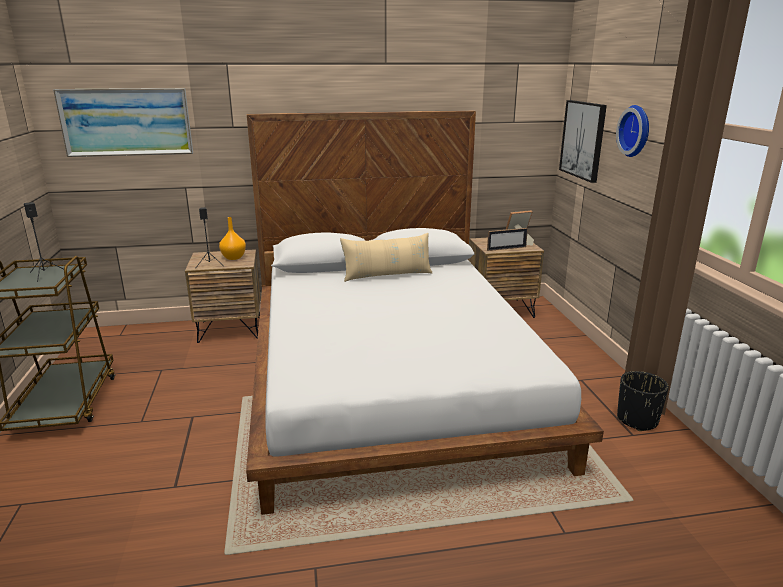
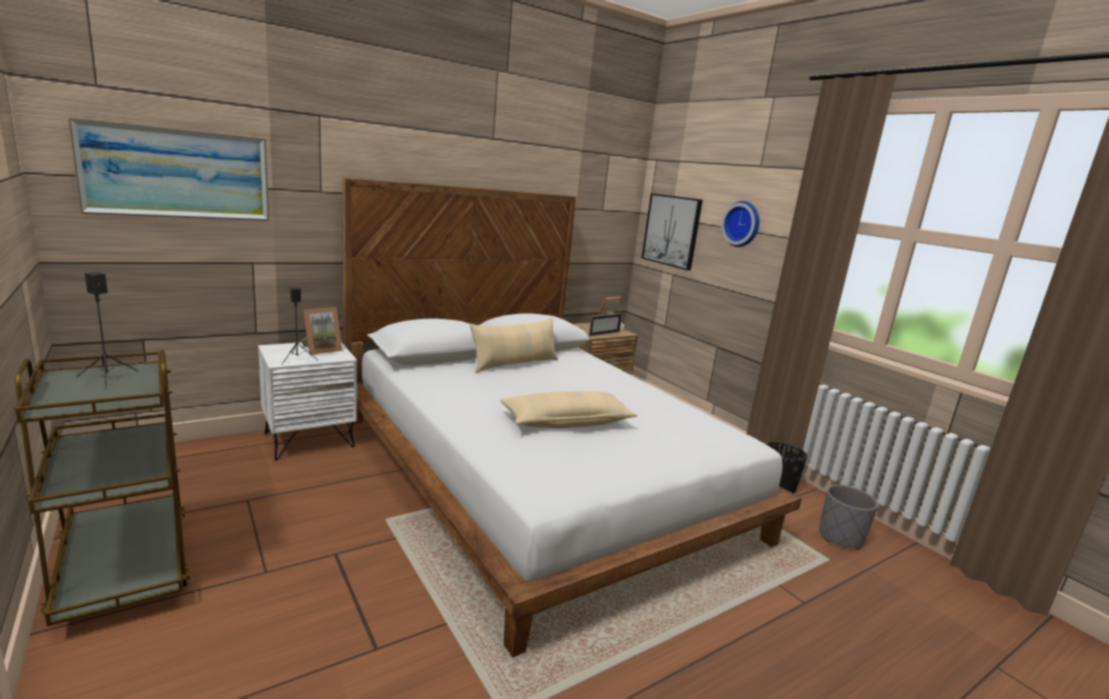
camera: 25 degrees left, 5 degrees down
brown nightstand [185,249,260,343] -> white nightstand [258,342,357,460]
orange vase [219,217,246,260] -> picture frame [302,307,342,355]
none -> beige pillow [500,391,637,428]
none -> grey planter [819,485,878,550]

